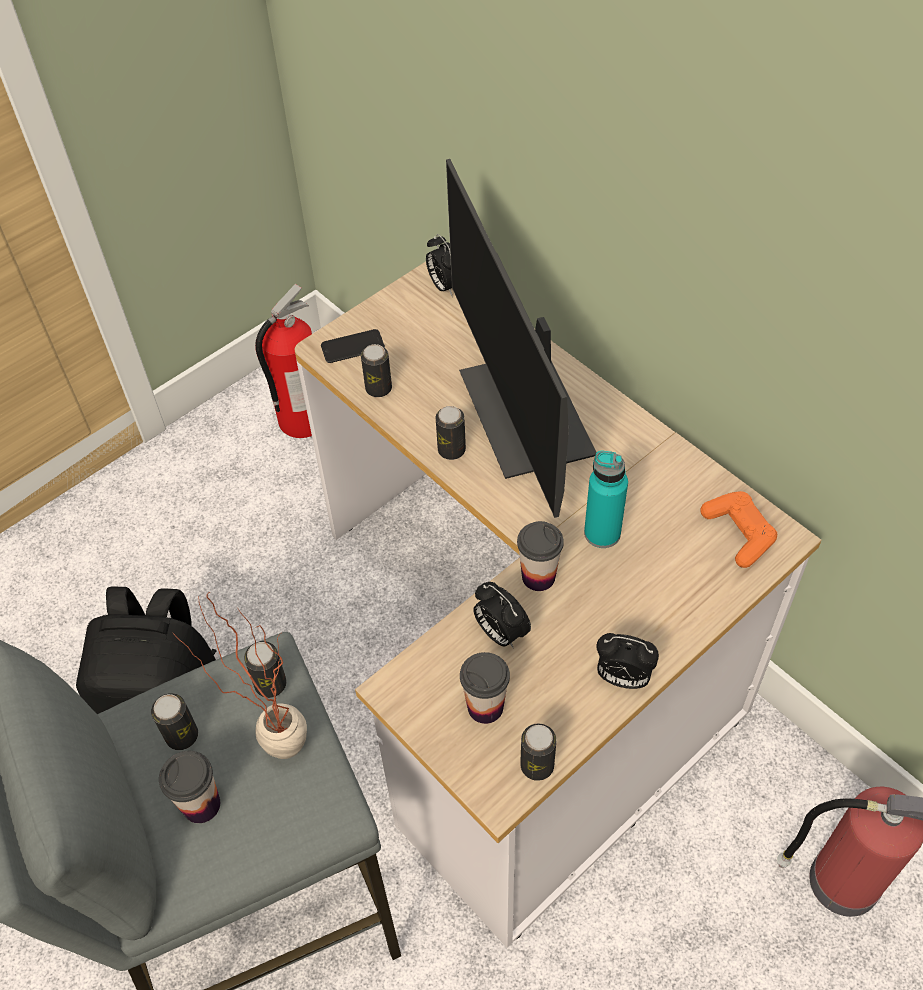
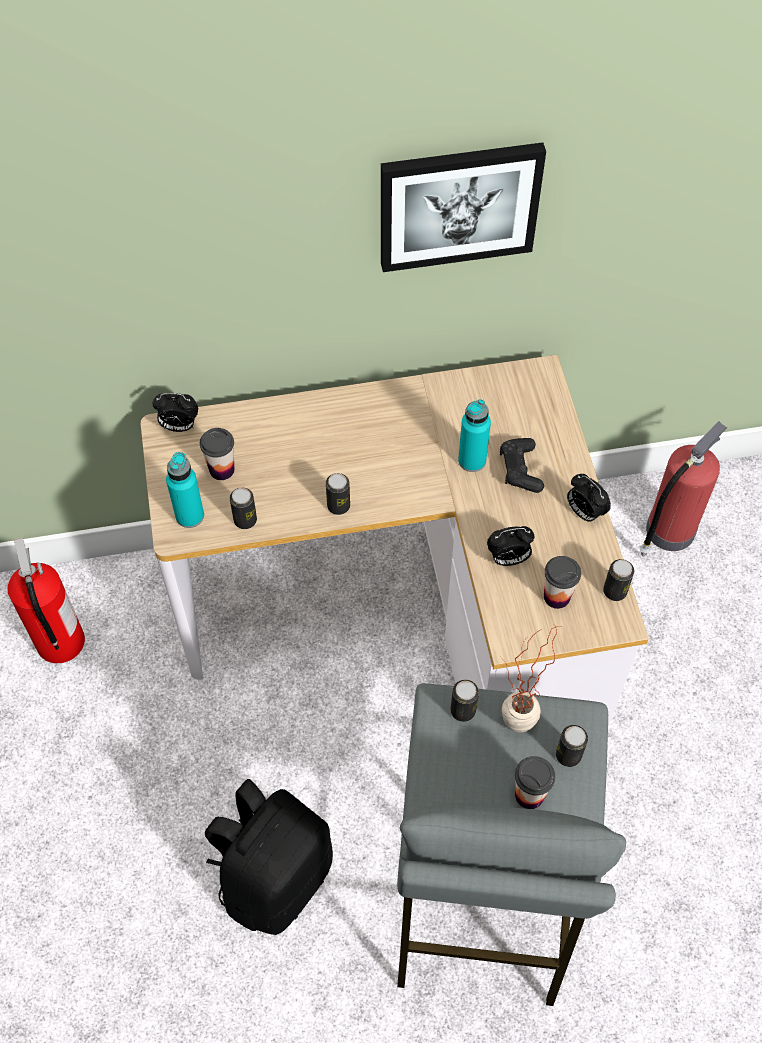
camera: 60 degrees left, 5 degrees up
can [151,693,198,750] -> can moved to [556,725,588,767]
phone [321,329,385,363] -> turquoise bottle [166,452,204,528]
monitor [446,159,597,518] -> none
cup [517,521,564,591] -> cup moved to [200,428,234,480]
alarm clock [596,633,659,689] -> alarm clock turned 90 degrees clockwise [567,474,611,524]
orange game controller [700,491,777,568] -> none
none -> picture [381,142,546,272]
none -> black game controller [500,438,544,493]

